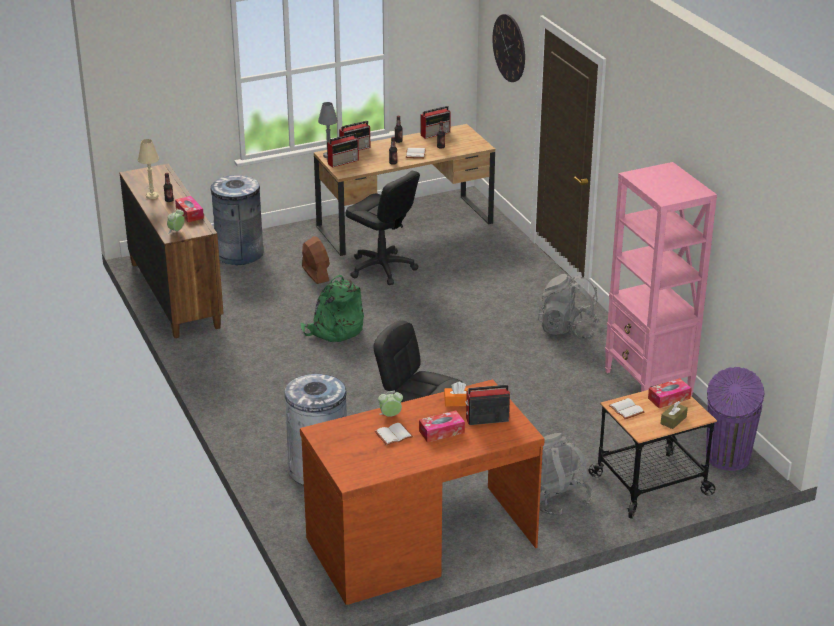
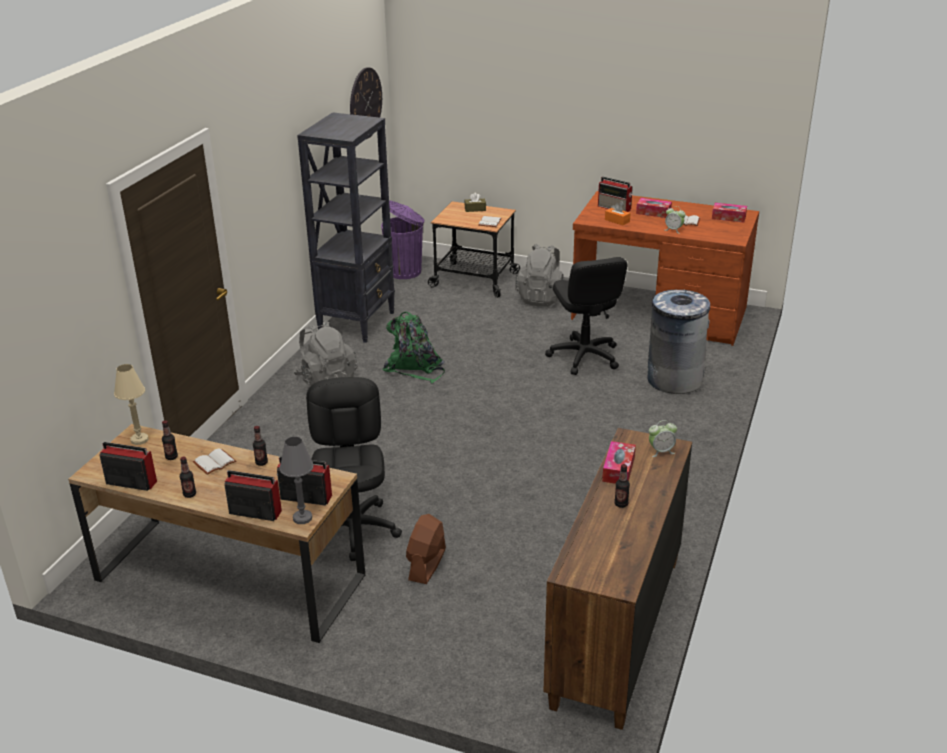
camera: 135 degrees left, 0 degrees up
beige table lamp [138,139,159,199] -> beige table lamp moved to [114,364,148,445]
grey trash can [210,175,263,265] -> none
green backpack [300,275,364,342] -> green backpack moved to [383,312,445,383]
wall clock [493,14,525,82] -> wall clock moved to [350,67,382,139]
pink bookcase [605,162,717,396] -> black bookcase [297,112,395,343]
tissue box [648,378,692,408] -> tissue box moved to [712,203,747,222]

